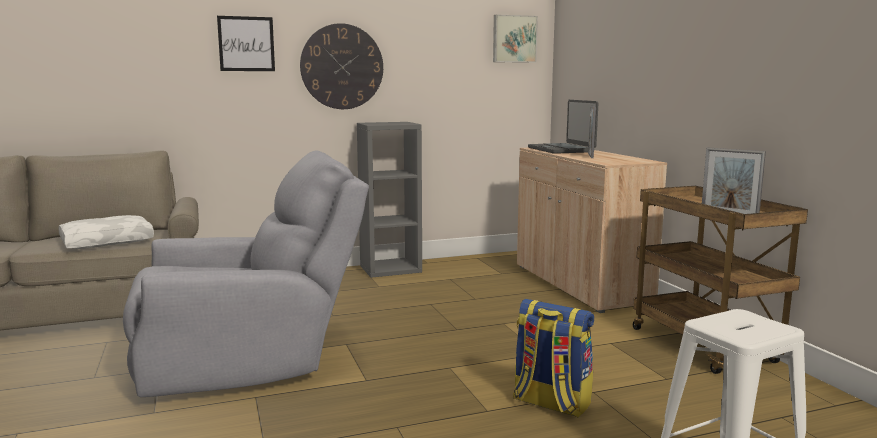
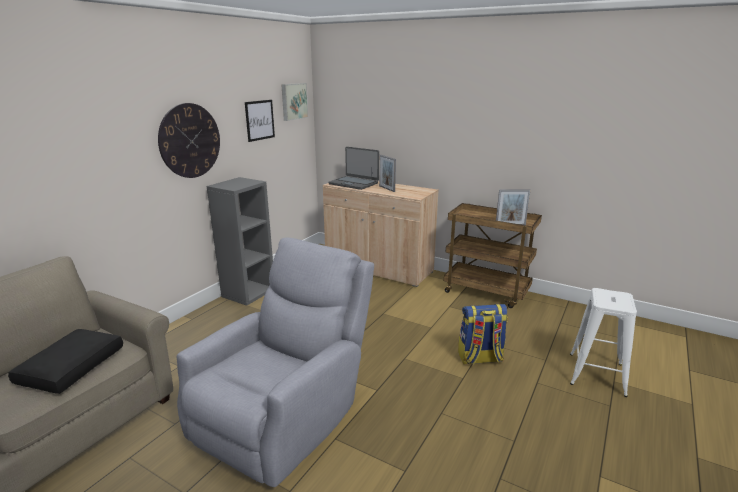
camera: 40 degrees left, 10 degrees up
white pillow [58,215,154,249] -> black pillow [8,329,123,394]
picture [217,16,275,71] -> picture moved to [245,100,275,142]

